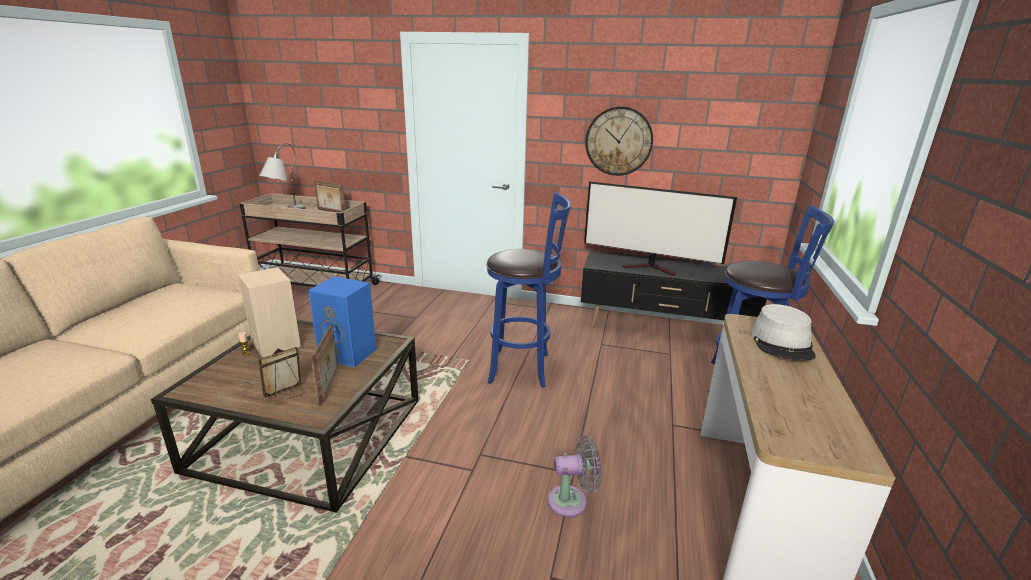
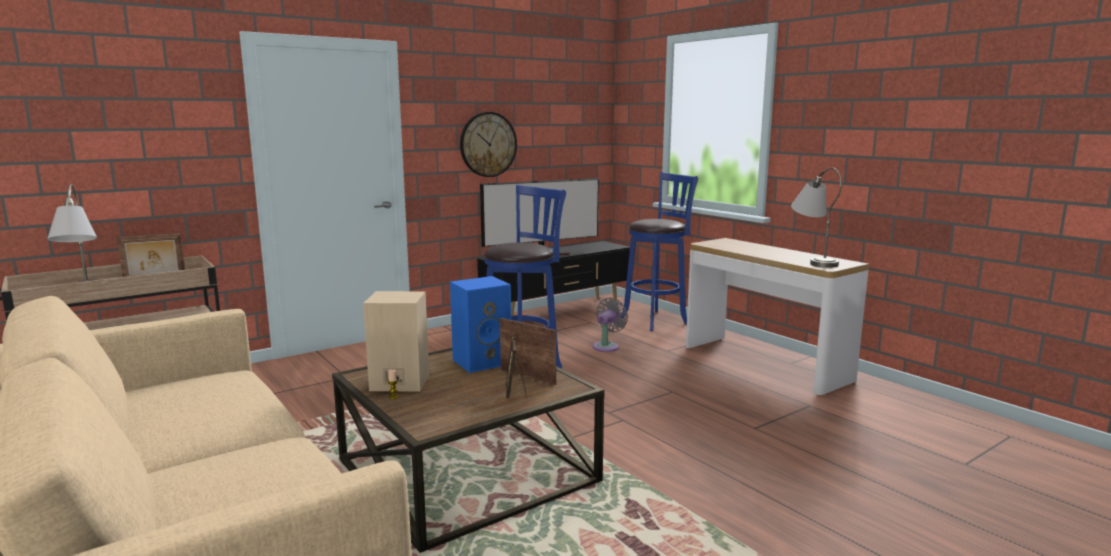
camera: 50 degrees left, 10 degrees down
grey fan [547,436,601,517] -> grey fan moved to [593,298,628,352]
grey hat [751,304,816,361] -> none
none -> grey table lamp [791,168,842,268]

